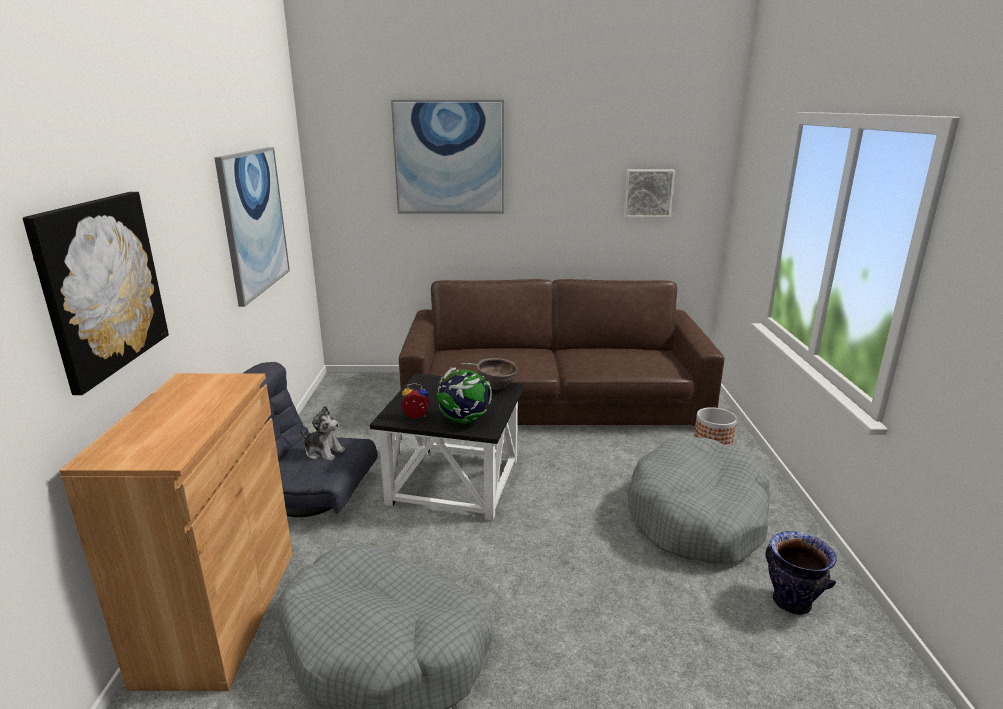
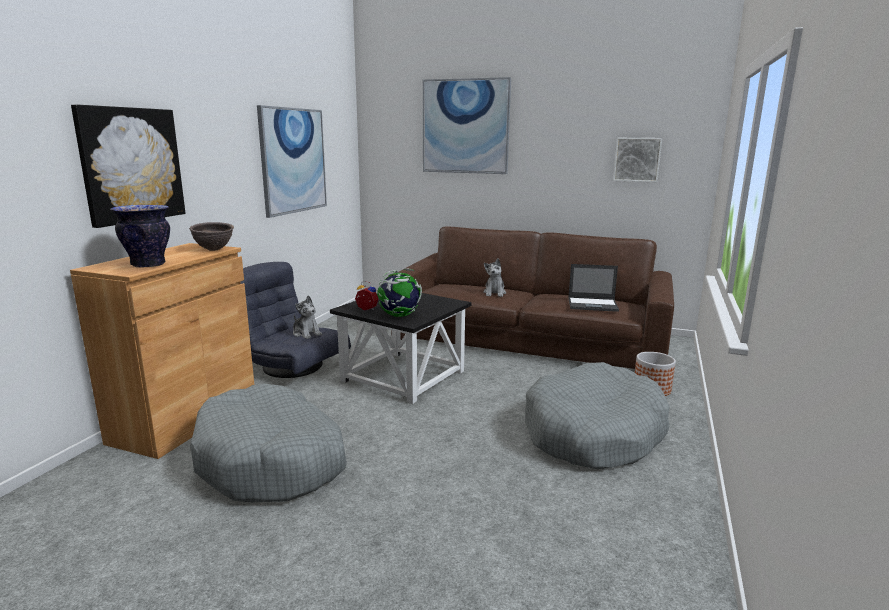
camera: 20 degrees right, 5 degrees down
brown bowl [476,358,518,389] -> brown bowl moved to [190,222,234,251]
vase [766,531,836,615] -> vase moved to [110,205,170,267]
none -> plush toy [483,258,506,297]
none -> laptop [568,264,619,312]

